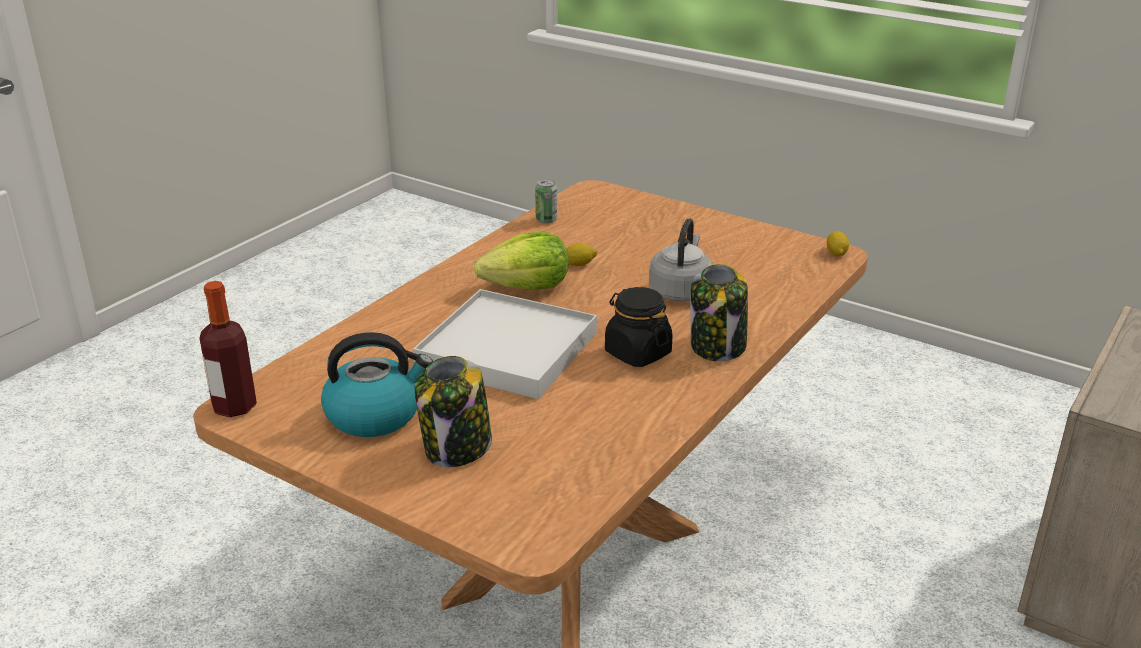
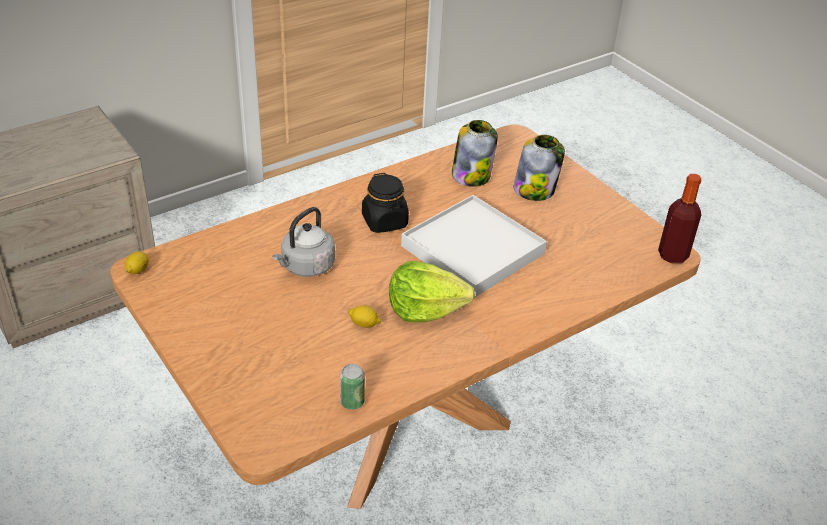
camera: 160 degrees left, 10 degrees up
kettle [321,332,433,437] -> none
jar [690,264,748,362] -> jar moved to [452,120,498,187]

